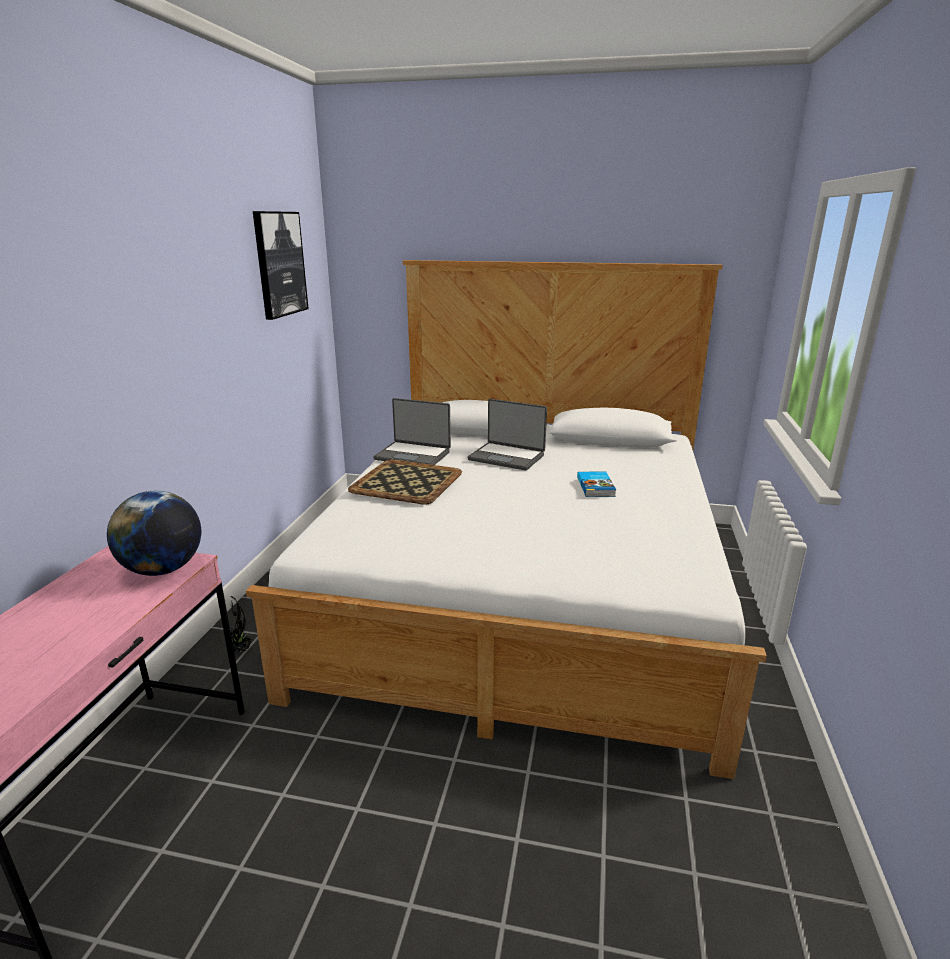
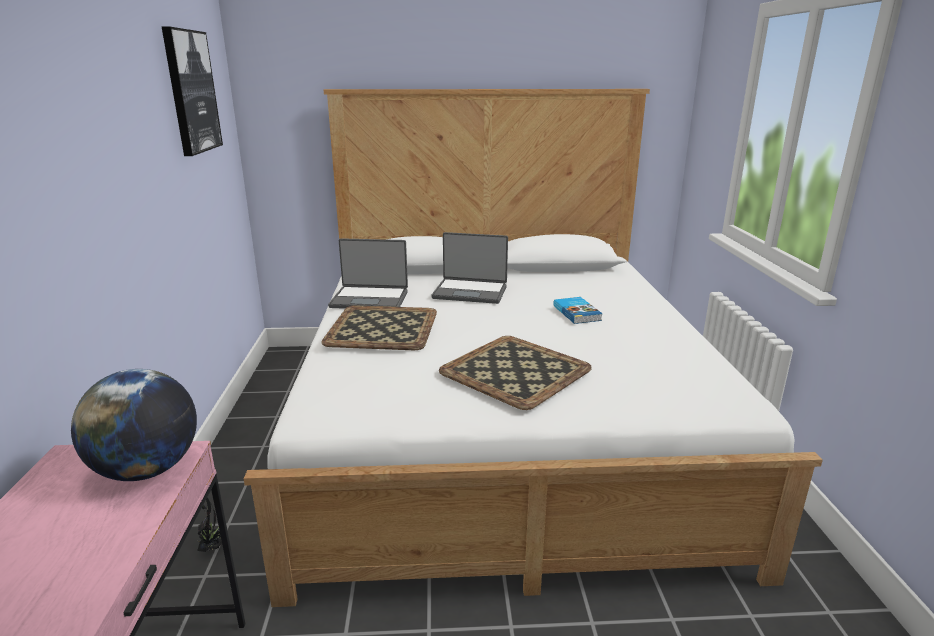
camera: 15 degrees left, 0 degrees up
none -> tray [439,336,592,410]

